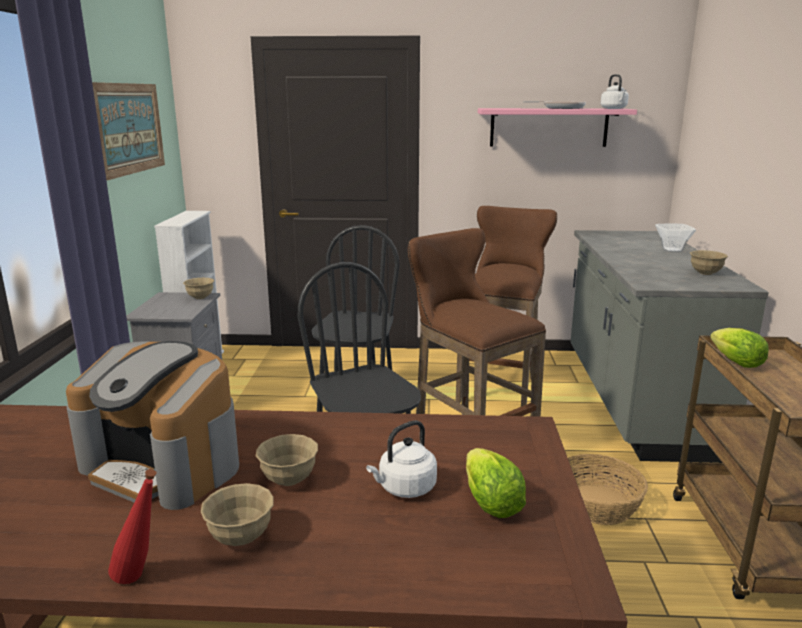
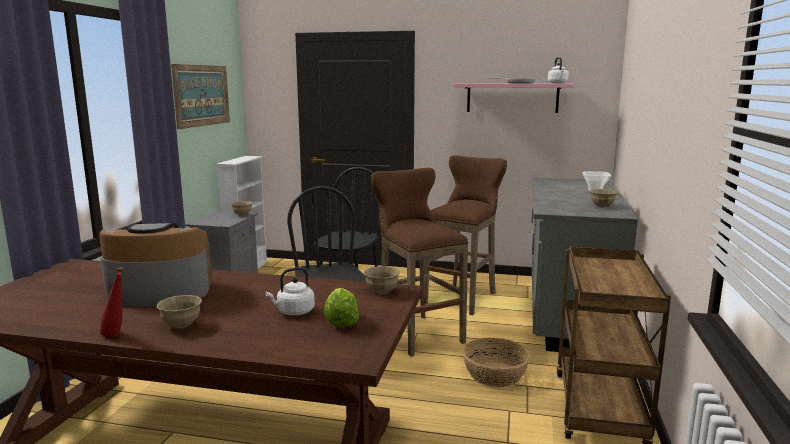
camera: 10 degrees right, 5 degrees down
coffee machine [66,341,239,510] -> coffee machine turned 135 degrees clockwise [99,223,212,306]
beige bowl [256,434,318,486] -> beige bowl moved to [363,266,400,294]
lettuce [710,328,769,368] -> none

